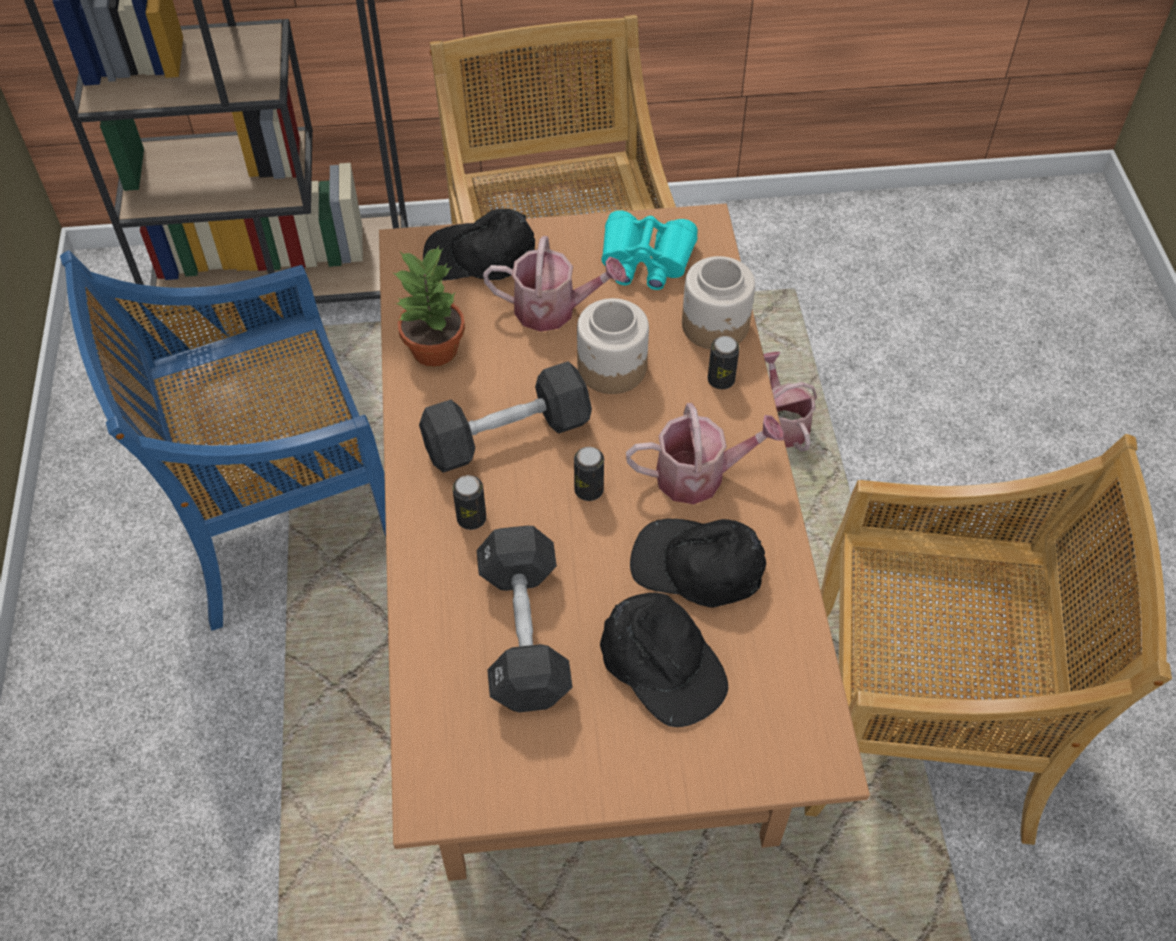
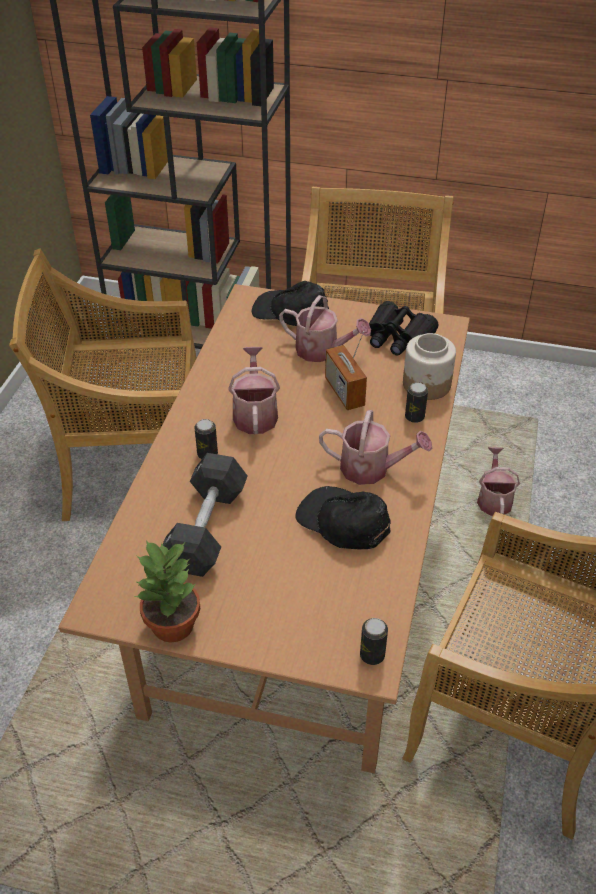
camera: 20 degrees right, 10 degrees down
blue chair [60,250,386,631] -> beige chair [9,248,197,521]
potted plant [393,246,465,367] -> potted plant moved to [134,541,200,642]
black dumbbell [419,361,592,473] -> watering can [228,347,280,434]
can [574,447,604,501] -> can moved to [360,618,388,665]
jar [577,298,649,394] -> radio [325,331,367,410]
black cap [600,593,728,727] -> none
turquoise binoculars [601,210,698,290] -> black binoculars [369,301,439,355]

